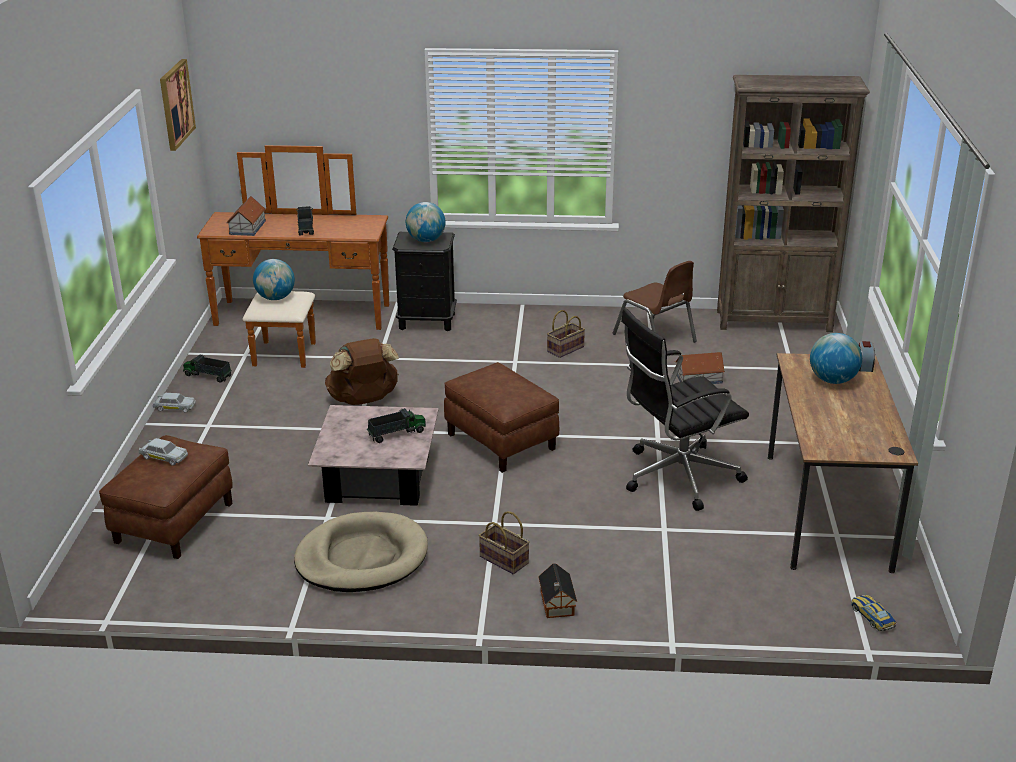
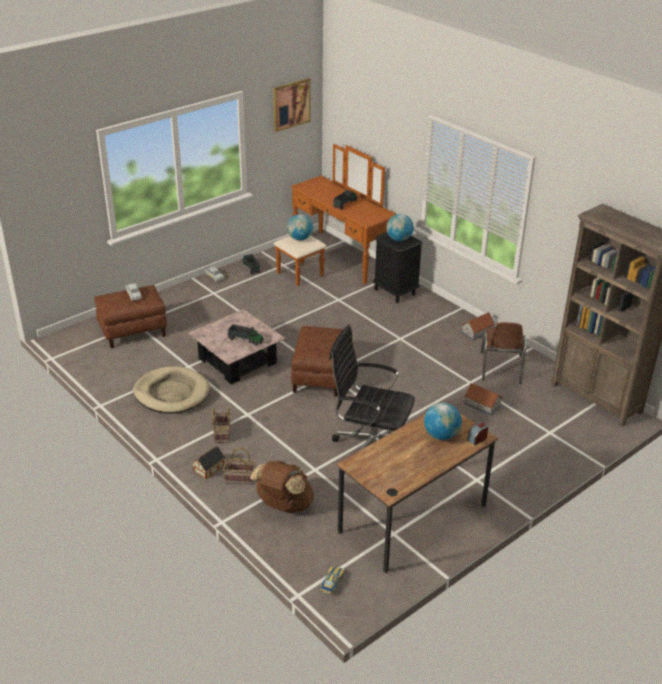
camera: 45 degrees right, 5 degrees up
toy house [227,196,266,236] -> toy house moved to [461,312,495,341]
brown backpack [325,338,399,405] -> brown backpack moved to [250,460,314,513]
basket [547,310,585,358] -> basket moved to [223,448,256,485]

